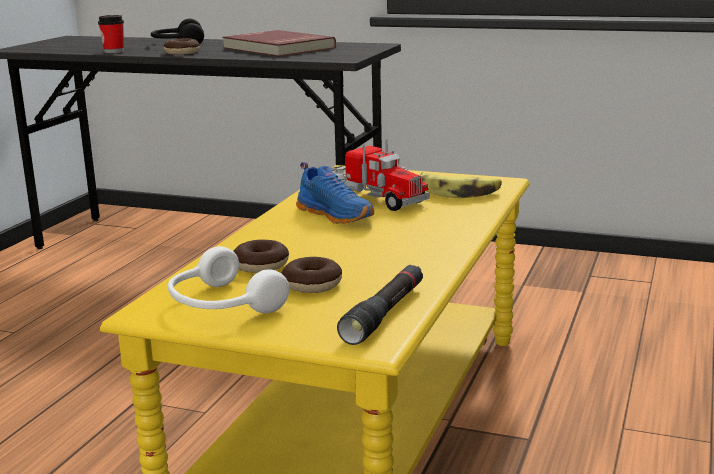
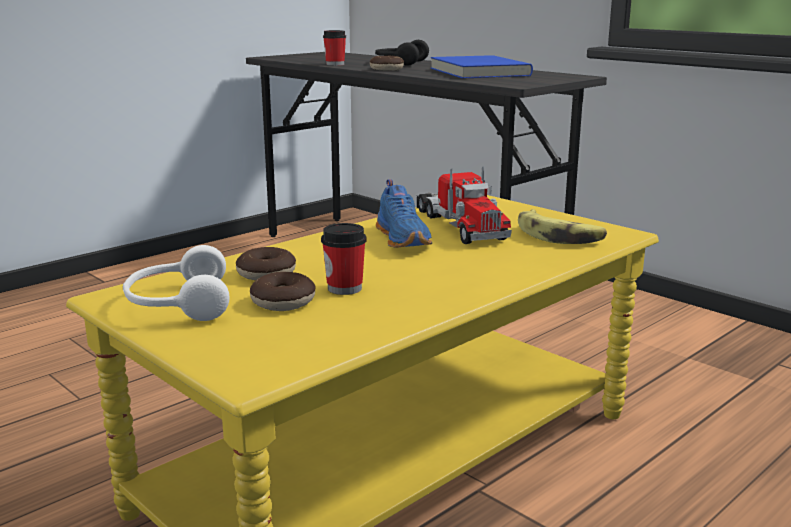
camera: 25 degrees right, 0 degrees up
red book [222,30,336,57] -> blue book [431,55,533,78]
black flashlight [337,265,423,345] -> none
none -> cup [321,223,366,295]

